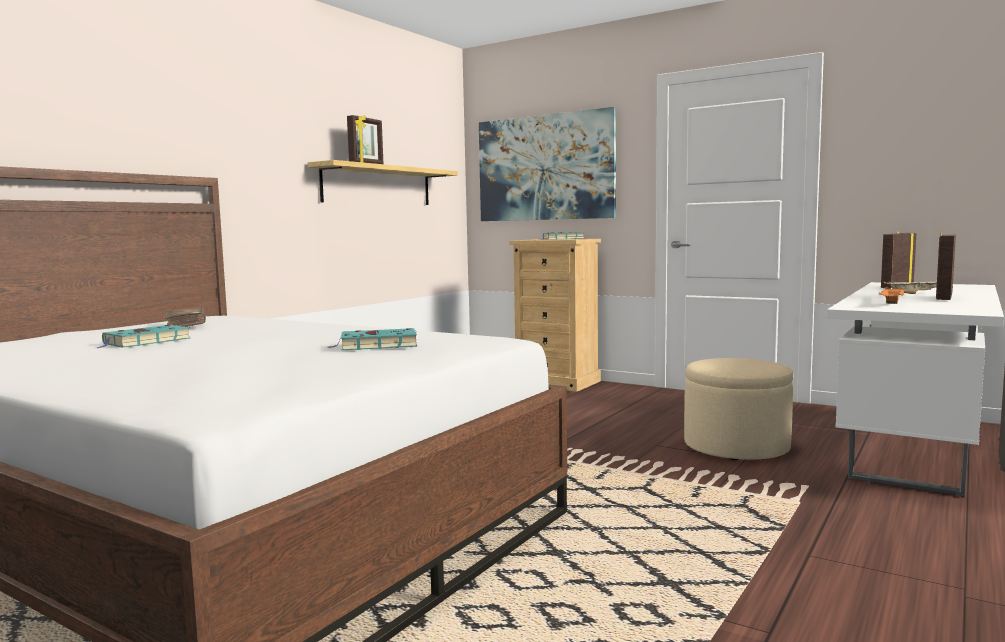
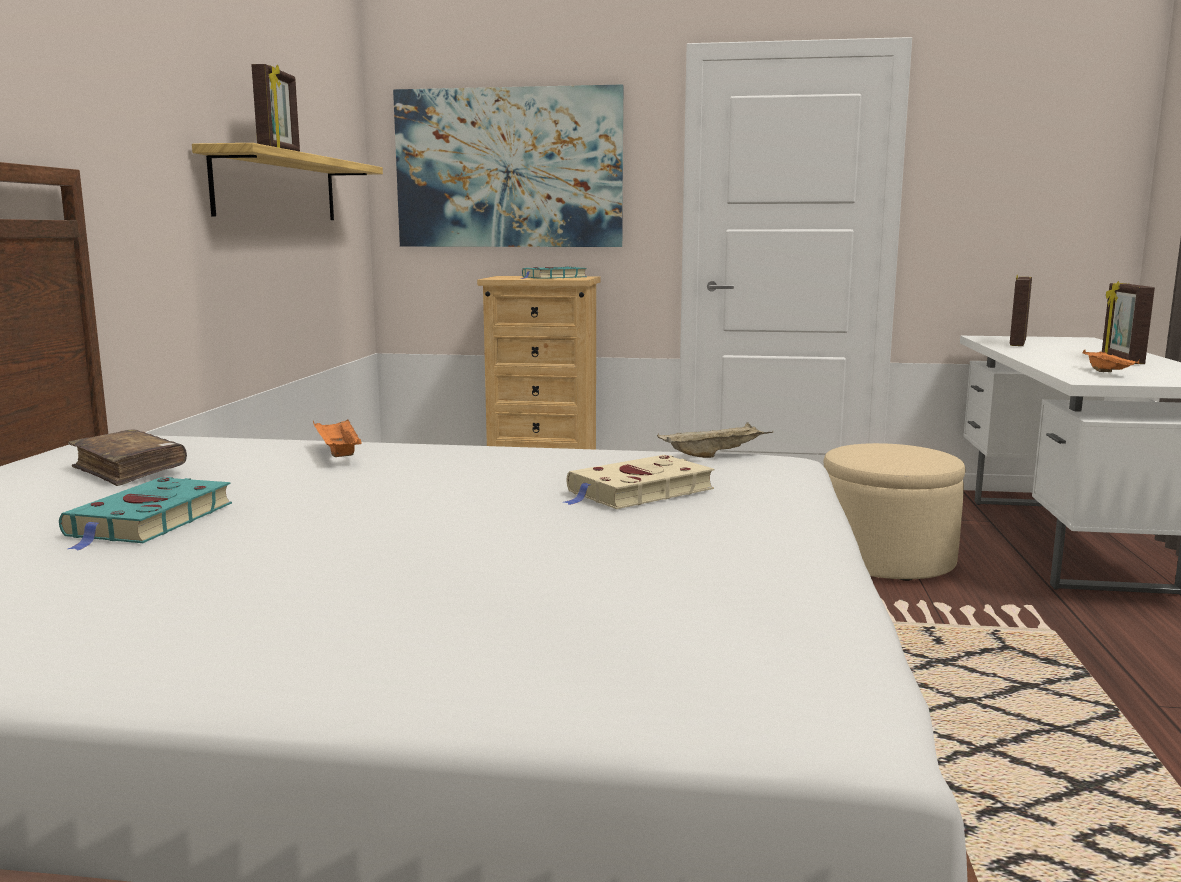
camera: 25 degrees left, 5 degrees up
turquoise book [328,328,417,350] -> beige book [564,455,714,509]
beige tray [884,279,937,294] -> beige tray moved to [657,422,773,458]
none -> orange tray [313,419,362,457]

